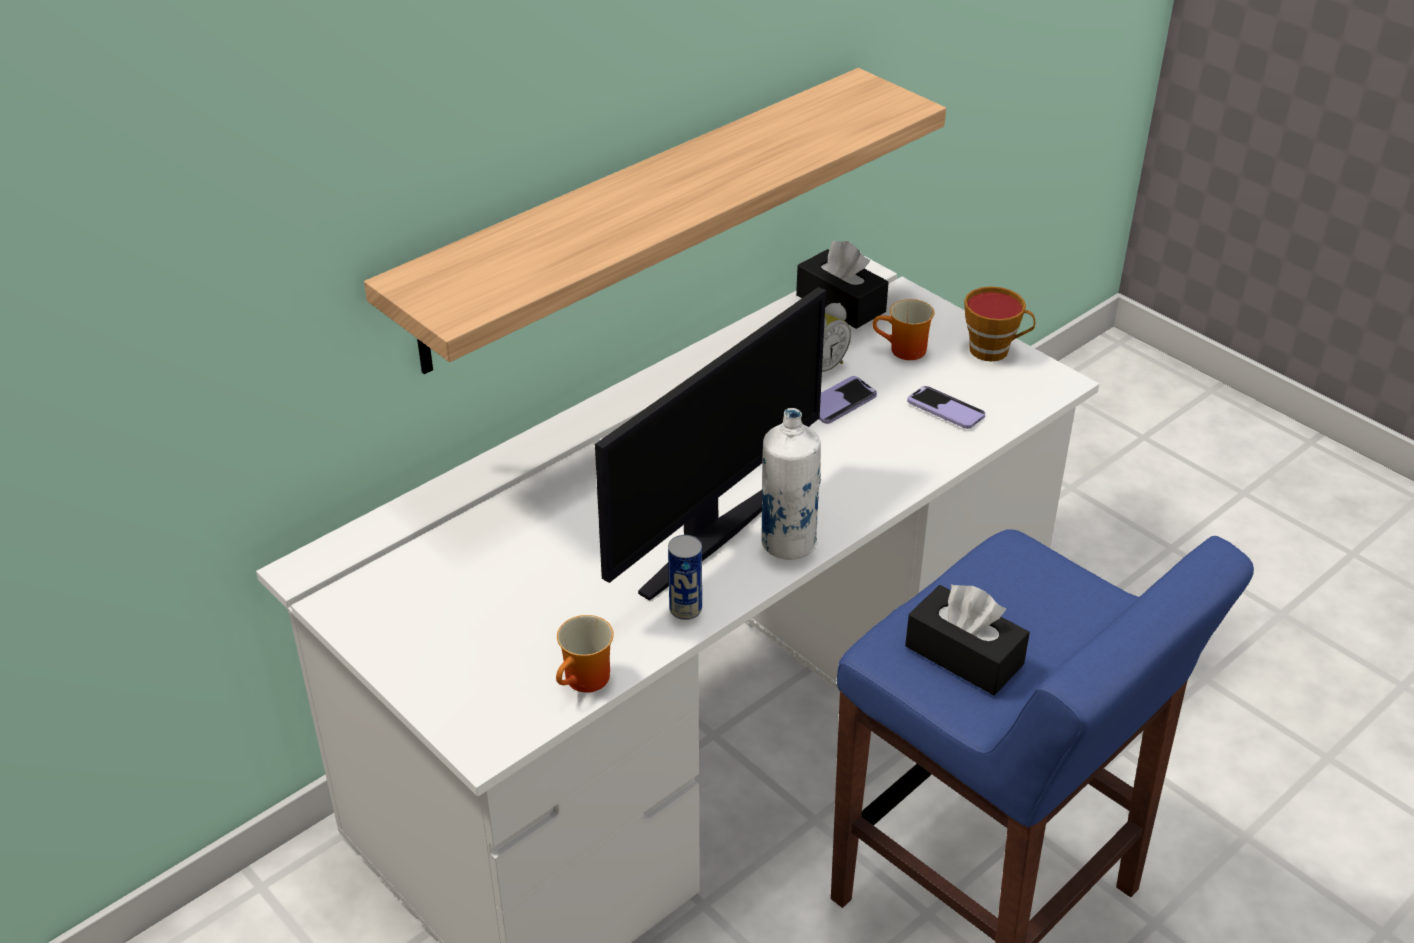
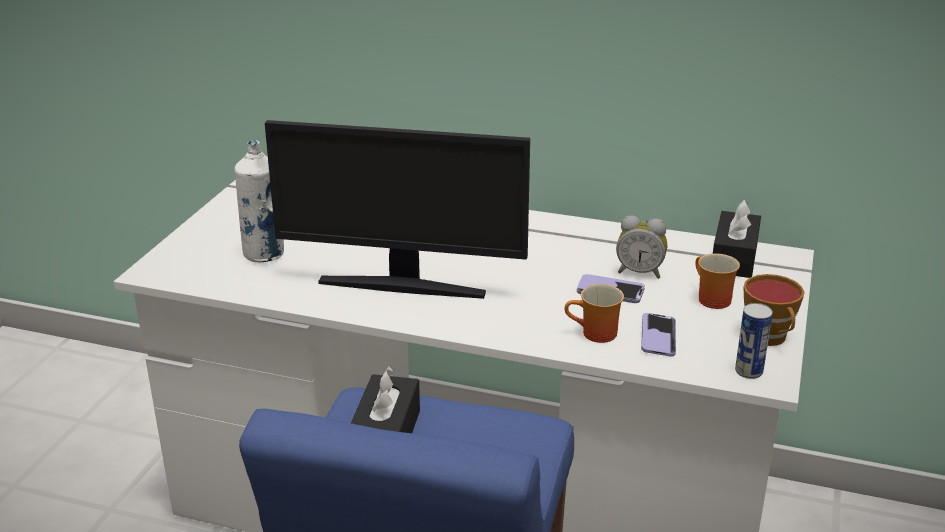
camera: 60 degrees right, 10 degrees down
shelf [364,68,946,374] -> none
mug [556,615,614,693] -> mug moved to [565,284,624,343]
can [668,535,702,620] -> can moved to [735,303,773,379]
white bottle [761,408,821,560] -> white bottle moved to [234,140,284,263]

